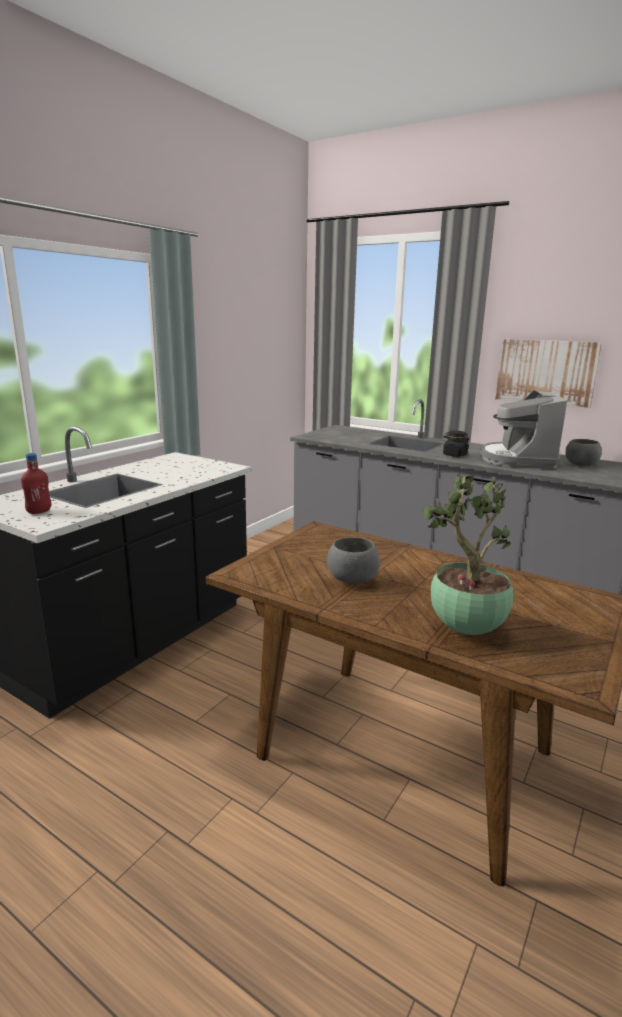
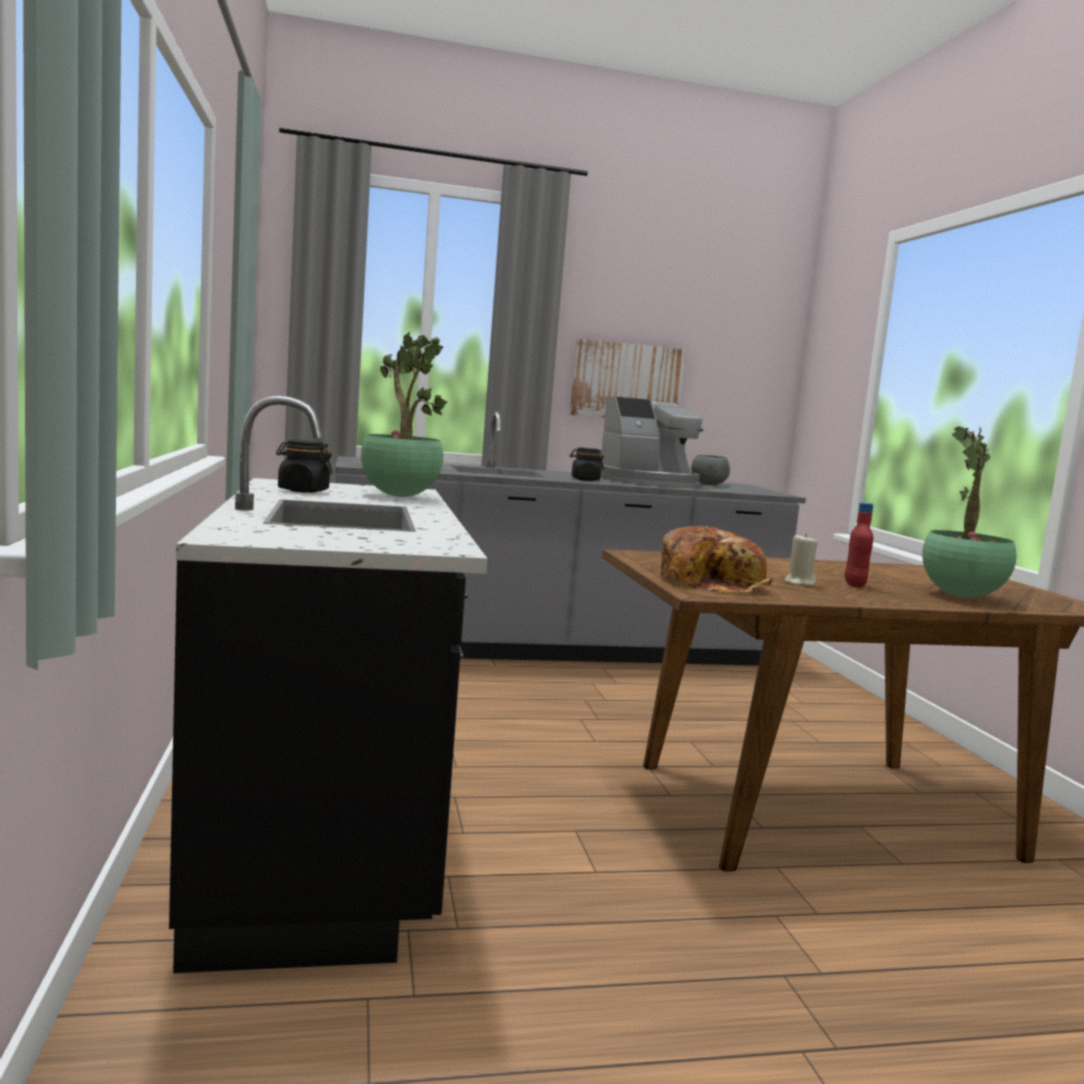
camera: 45 degrees left, 10 degrees down
red bottle [21,453,51,514] -> red bottle moved to [845,502,873,588]
grey bowl [327,537,380,584] -> beige candle [784,533,818,586]
coffee machine [480,390,567,469] -> coffee machine turned 75 degrees counterclockwise [600,397,704,487]
none -> black jar [276,440,333,493]
none -> potted plant [361,332,447,497]
none -> bread [660,526,773,593]

